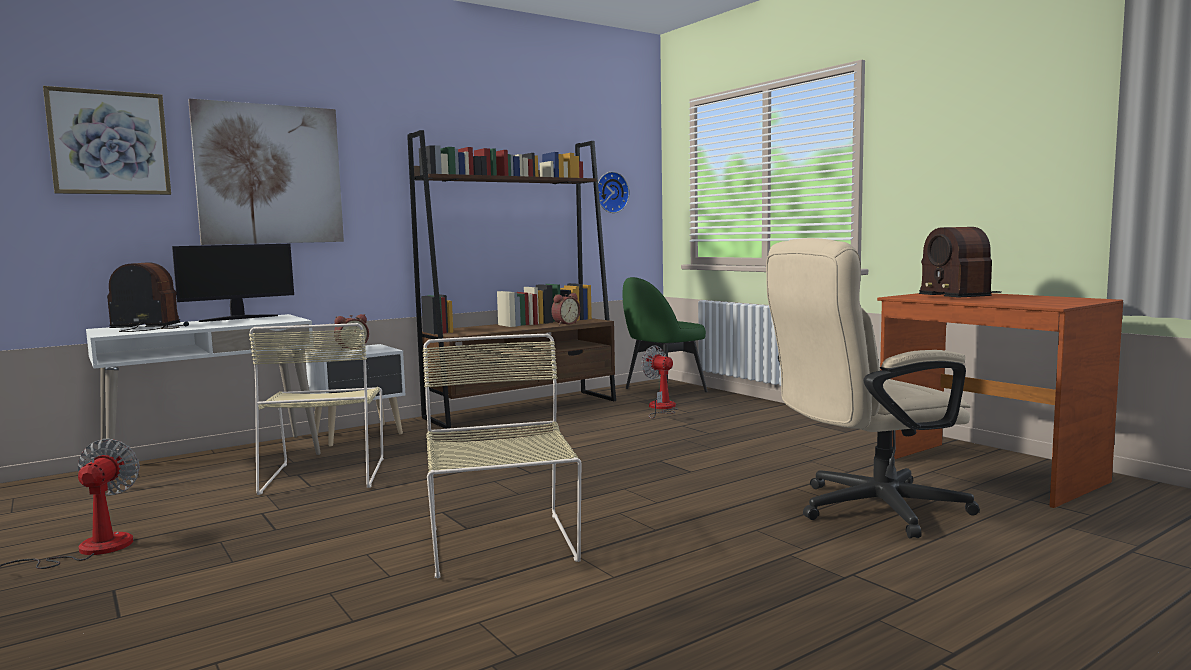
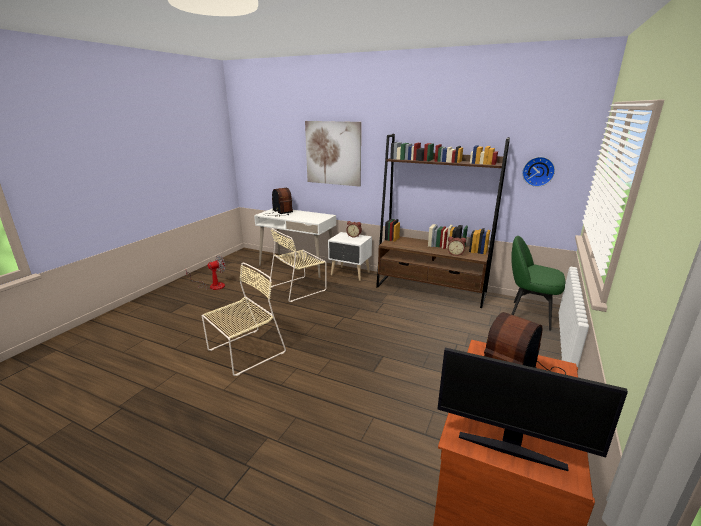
camera: 60 degrees right, 15 degrees up
picture [43,86,171,195] -> none
monitor [172,244,294,322] -> monitor moved to [437,348,628,471]
fan [641,345,678,419] -> none
beige office chair [766,238,980,538] -> none

